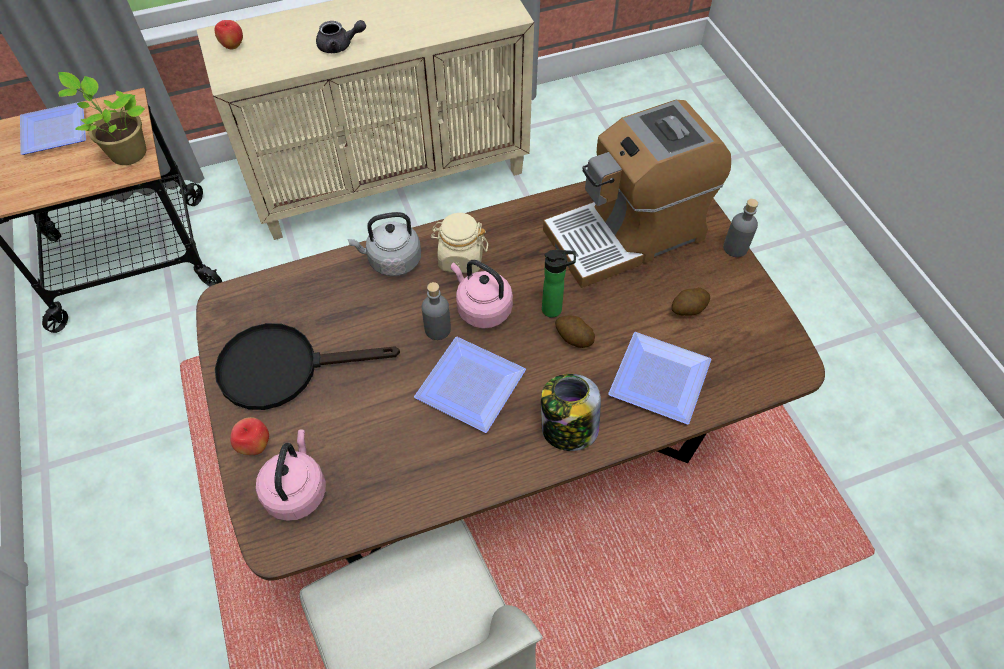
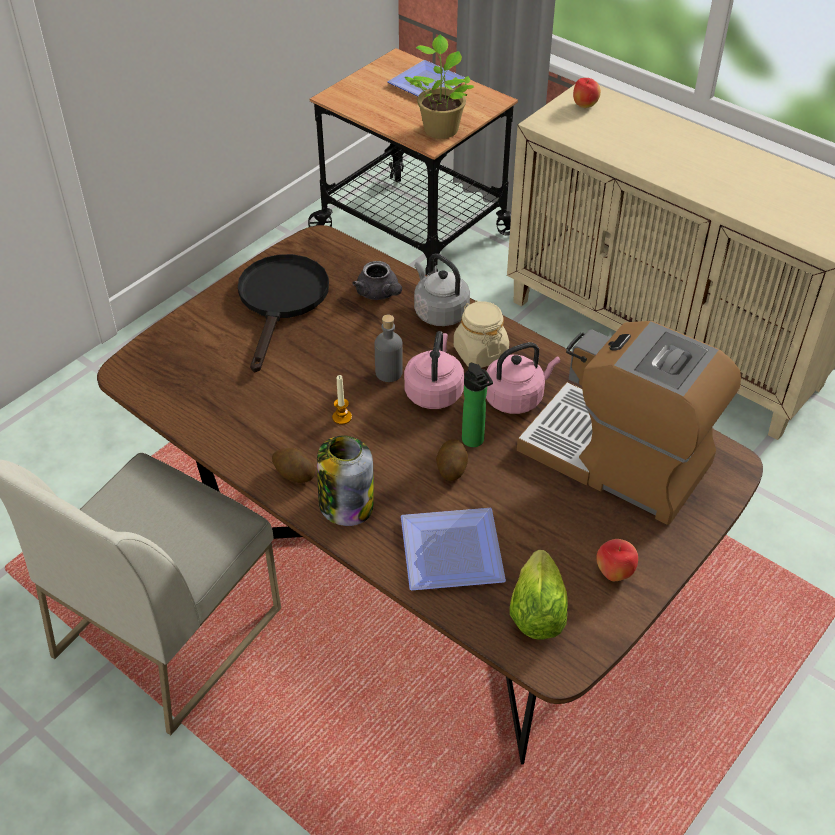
camera: 60 degrees right, 10 degrees down
black frying pan [215,323,400,410] -> black frying pan turned 45 degrees clockwise [238,254,329,373]
apple [230,417,269,455] -> apple moved to [596,539,638,581]
pink kettle [256,429,326,521] -> pink kettle moved to [486,342,560,414]
grey teapot [316,20,366,53] -> grey teapot moved to [352,261,402,300]
plate [414,337,526,433] -> candle [332,375,352,425]
potato [672,287,710,316] -> potato moved to [272,448,315,483]
grey bottle [723,199,758,257] -> none
none -> lettuce [510,550,568,640]

